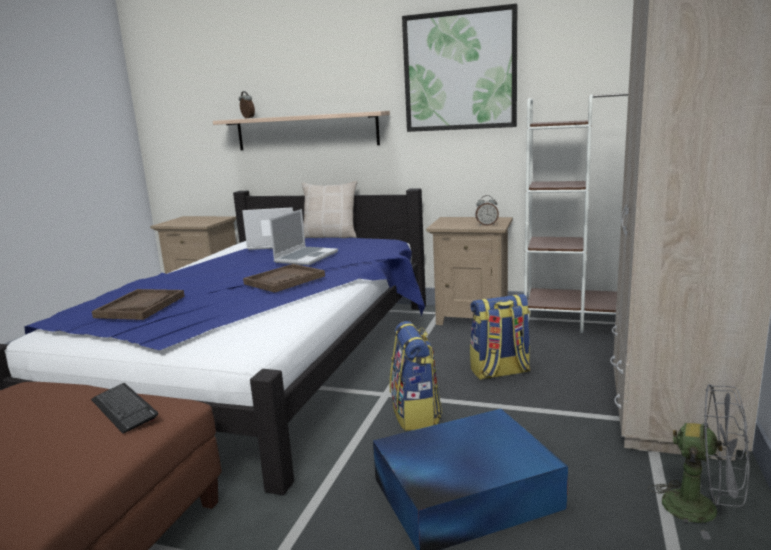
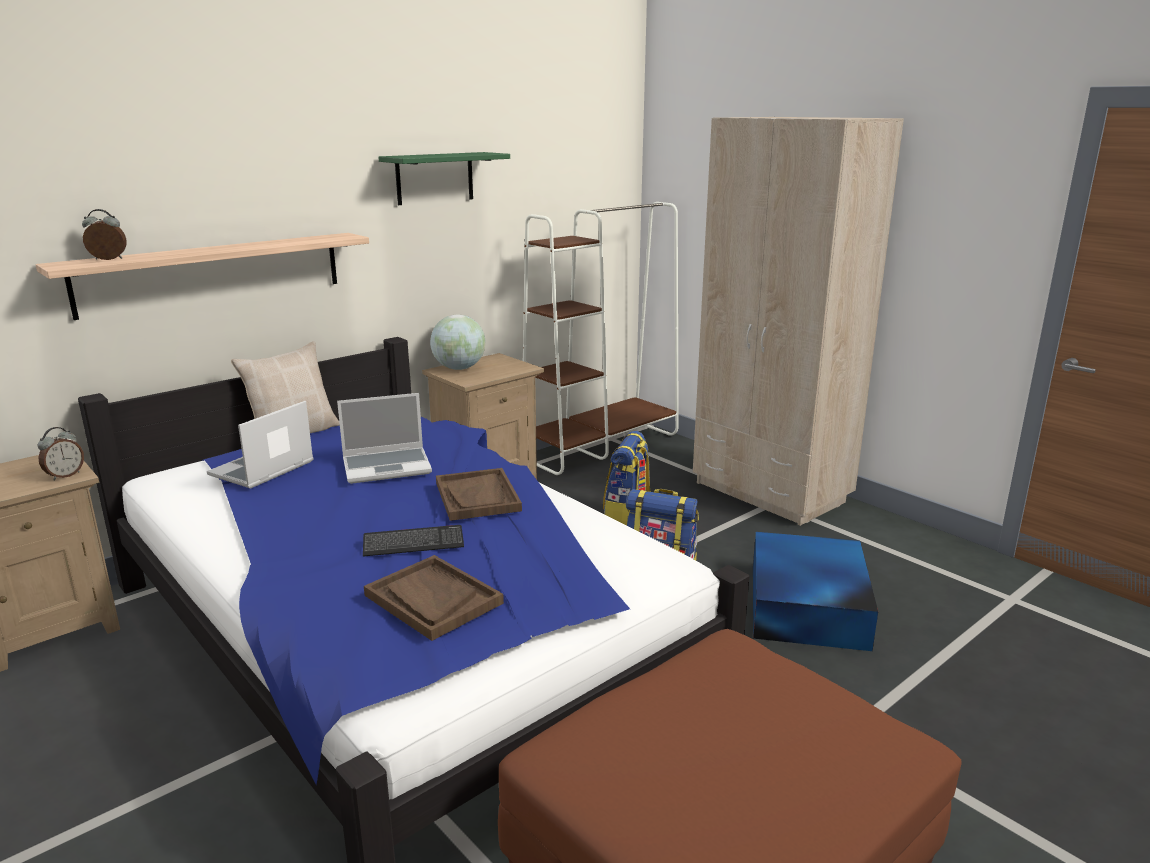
camera: 60 degrees left, 5 degrees up
keyboard [91,383,158,434] -> keyboard moved to [363,525,464,557]
laptop [269,209,338,265] -> laptop turned 105 degrees clockwise [337,393,432,484]
picture [402,3,517,132] -> green shelf [378,152,510,205]
alarm clock [475,195,499,226] -> alarm clock moved to [38,427,84,481]
grey fan [648,384,750,540] -> none
none -> globe [430,315,485,370]

